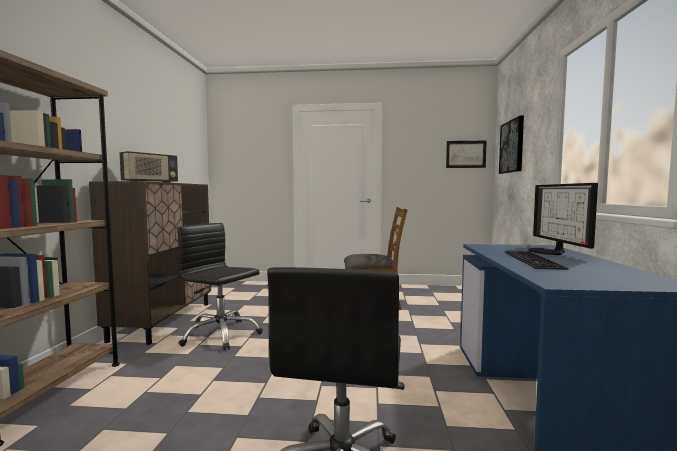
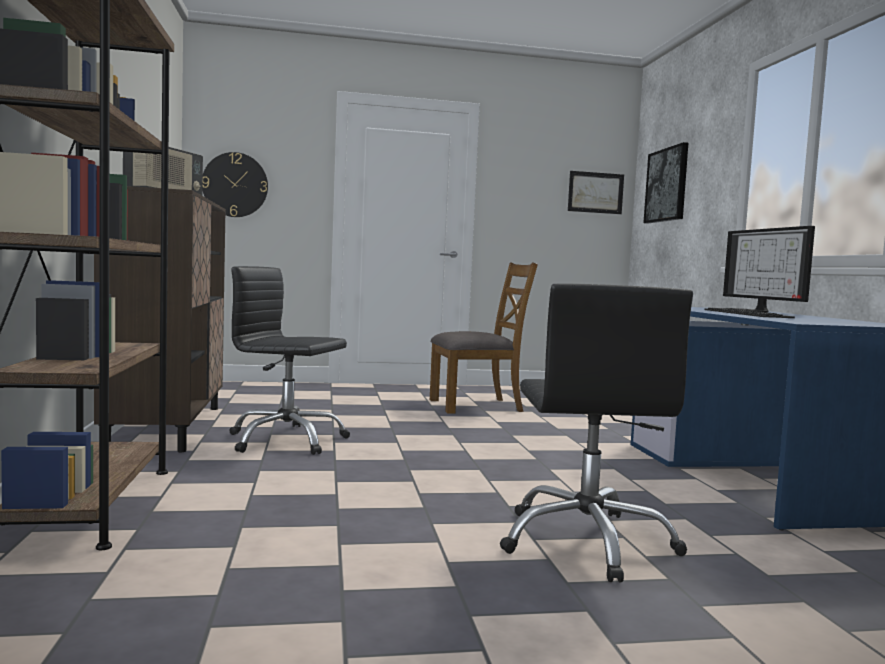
camera: 15 degrees left, 0 degrees up
none -> wall clock [202,152,268,217]

